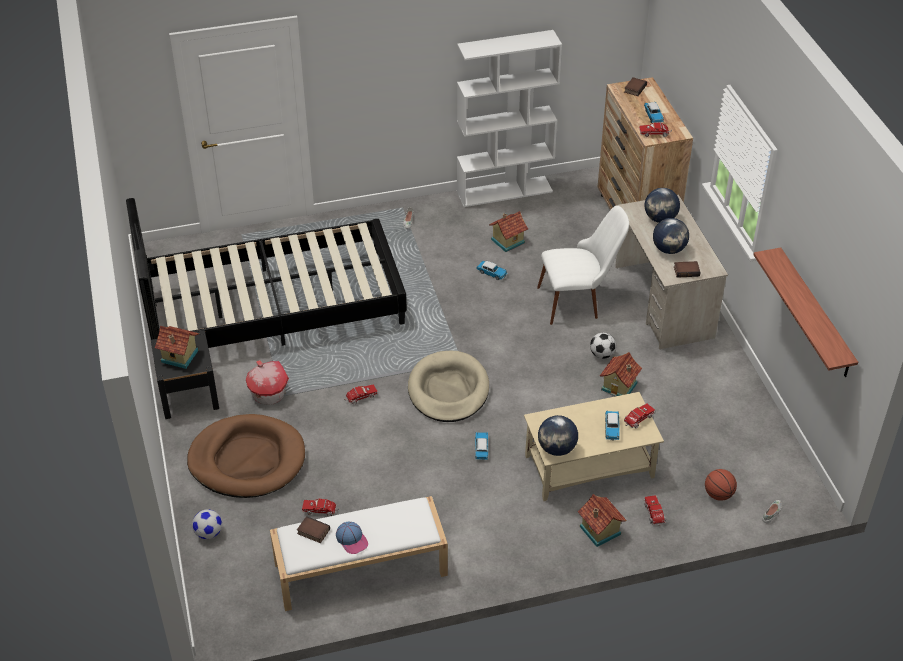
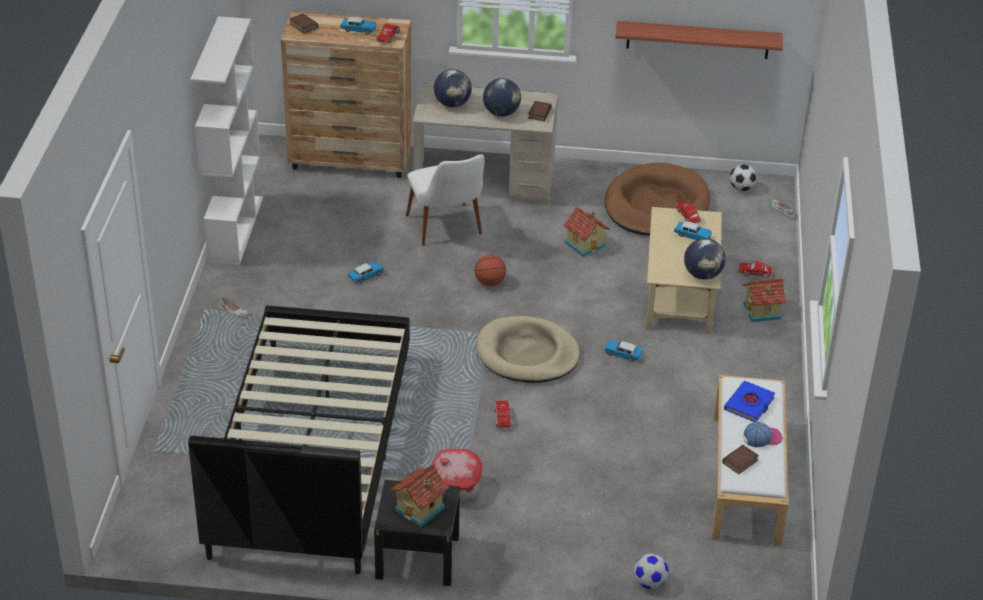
camera: 70 degrees left, 5 degrees down
brown dog bed [187,414,305,498] -> brown dog bed moved to [605,163,710,236]
toy truck [302,499,339,517] -> none
toy house [489,211,528,252] -> none
white chair [537,205,629,325] -> white chair turned 150 degrees clockwise [406,154,485,246]
football [590,333,616,359] -> football moved to [730,164,757,191]
basketball [705,469,737,501] -> basketball moved to [475,255,506,286]
none -> blue book [724,381,775,422]

